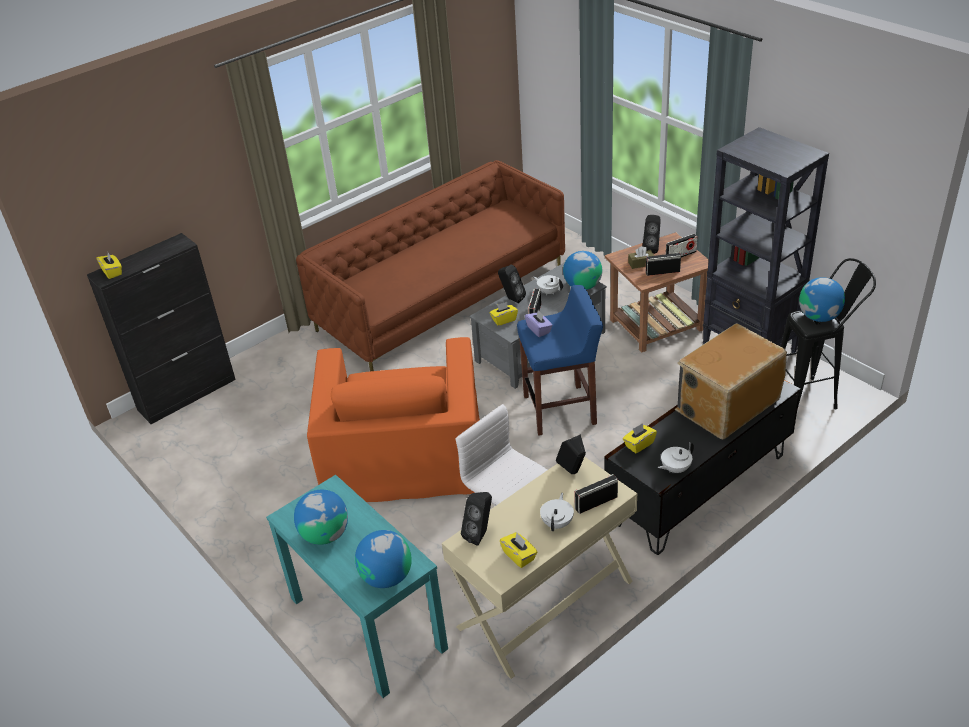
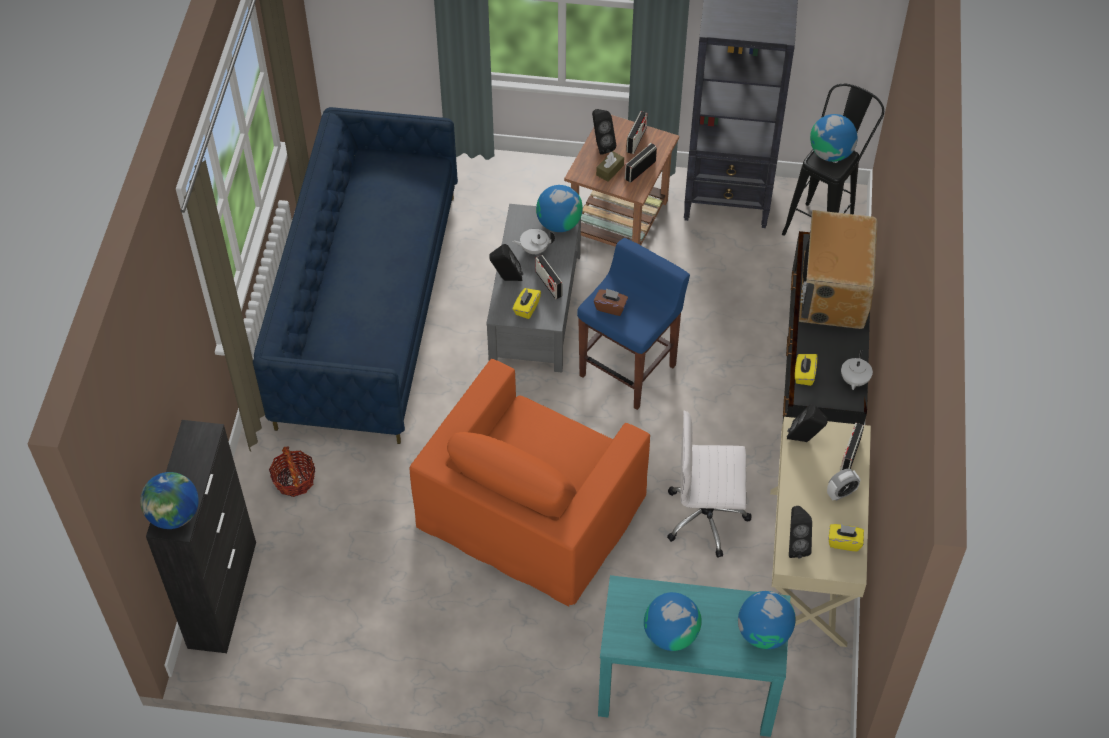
camera: 45 degrees left, 15 degrees up
yellow tissue box [96,253,122,279] -> globe [140,472,199,529]
brown sofa [296,160,565,371] -> blue sofa [253,107,458,444]
orange armchair [307,337,480,502] -> orange armchair turned 75 degrees clockwise [410,359,650,607]
purple tissue box [525,310,553,337] -> brown tissue box [594,288,628,316]
white teapot [540,493,574,531] -> alarm clock [827,469,860,501]
none -> basket [269,446,315,497]

